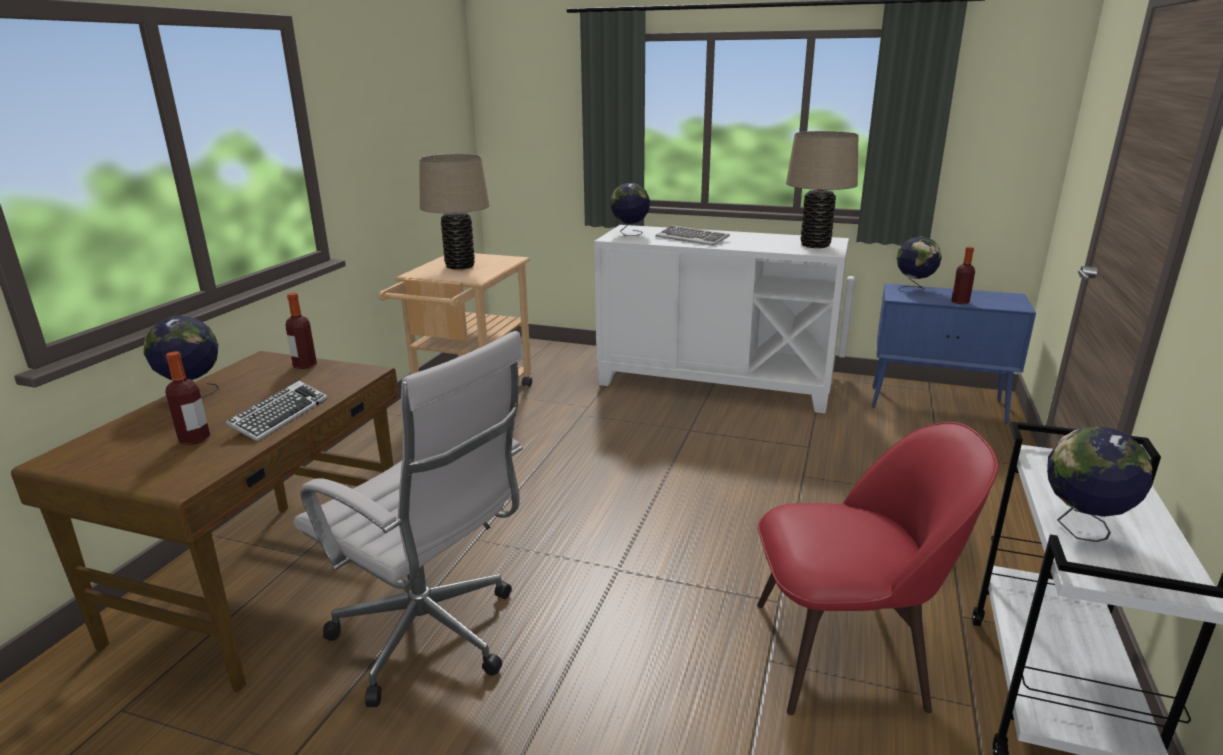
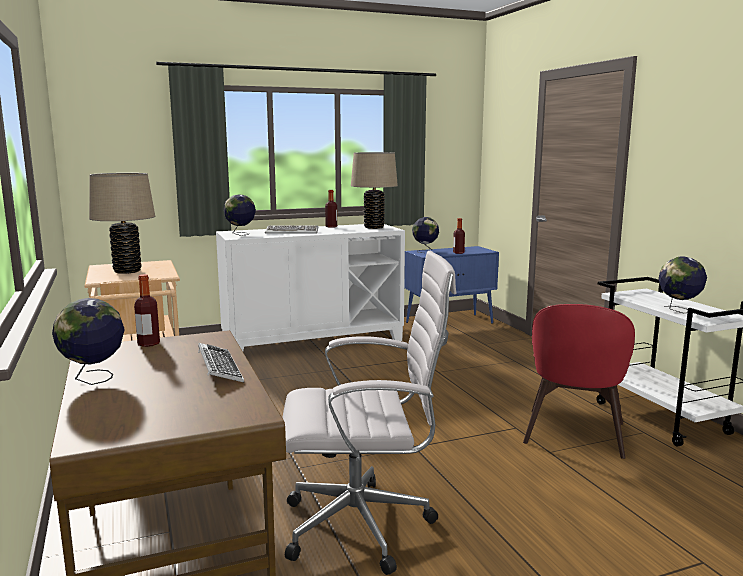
camera: 40 degrees left, 10 degrees down
bottle [165,351,210,445] -> bottle moved to [325,190,337,228]
red chair [757,422,999,715] -> red chair turned 150 degrees clockwise [523,304,635,459]

